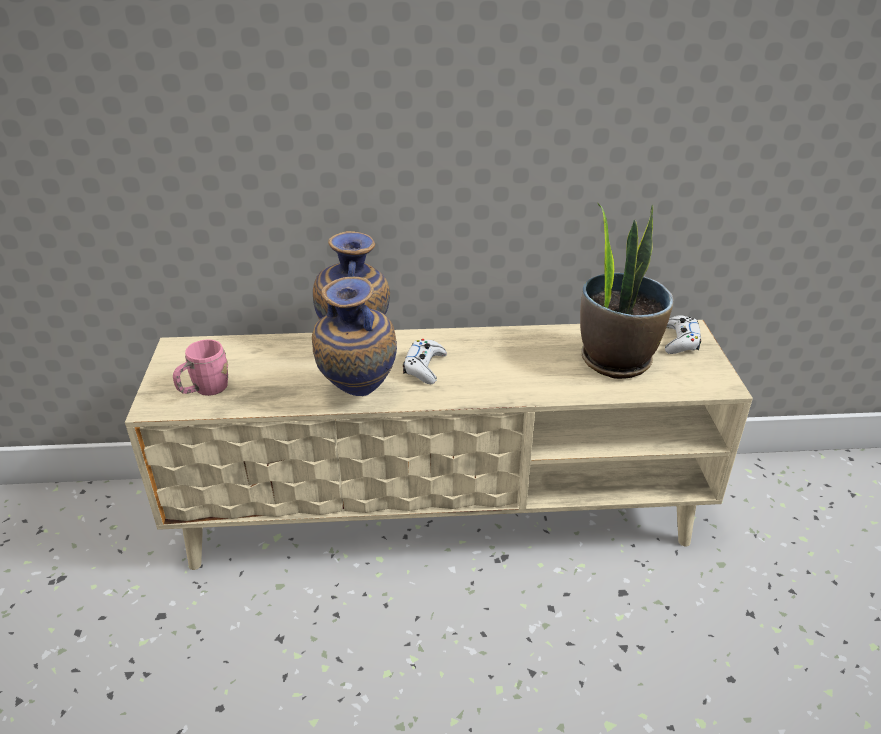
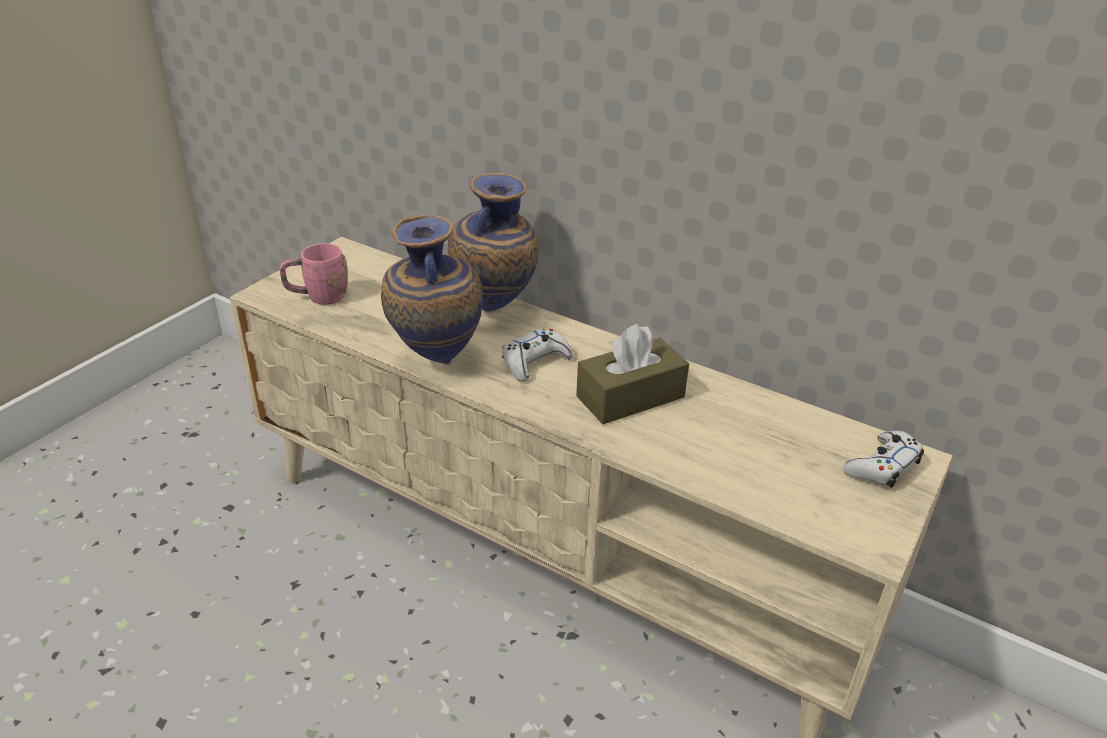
camera: 35 degrees right, 0 degrees up
potted plant [580,202,674,379] -> none
none -> brown tissue box [576,324,689,424]

